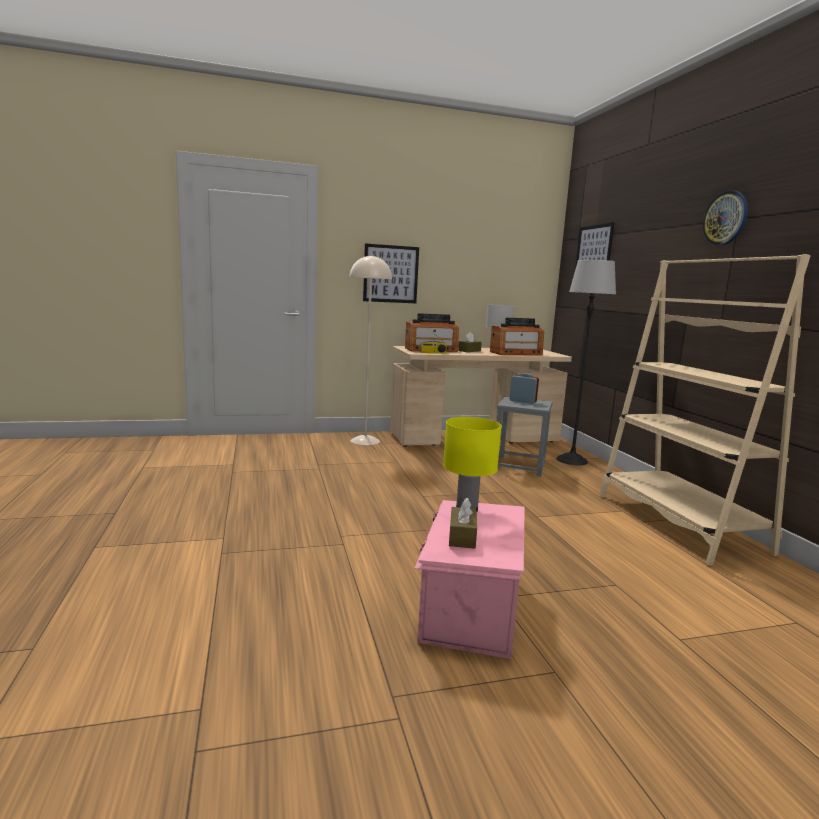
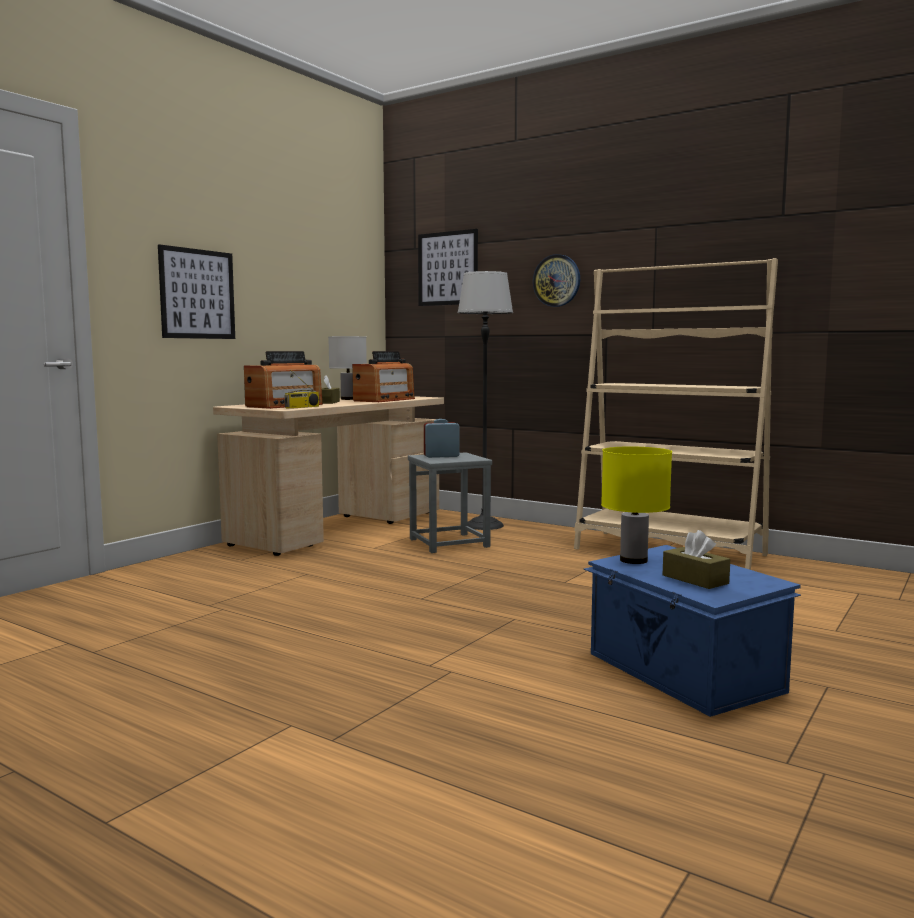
camera: 40 degrees left, 5 degrees down
beige floor lamp [349,255,392,445] -> none
pink storage box [414,500,525,659] -> blue storage box [583,545,801,717]
wall clock [702,190,748,246] -> wall clock moved to [533,254,580,307]

